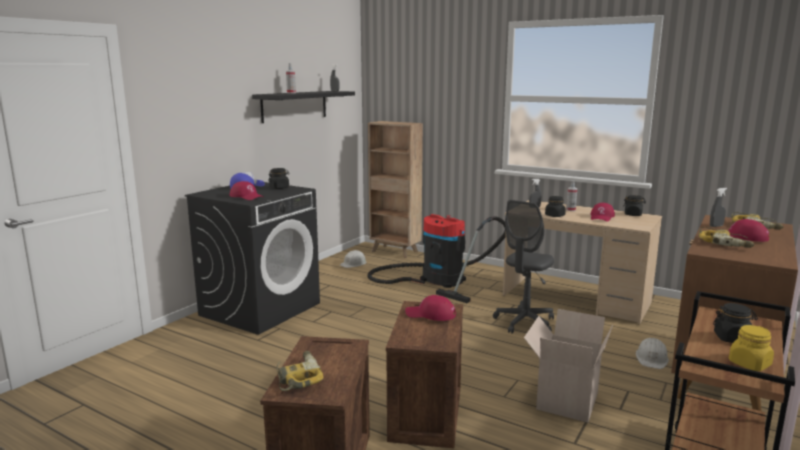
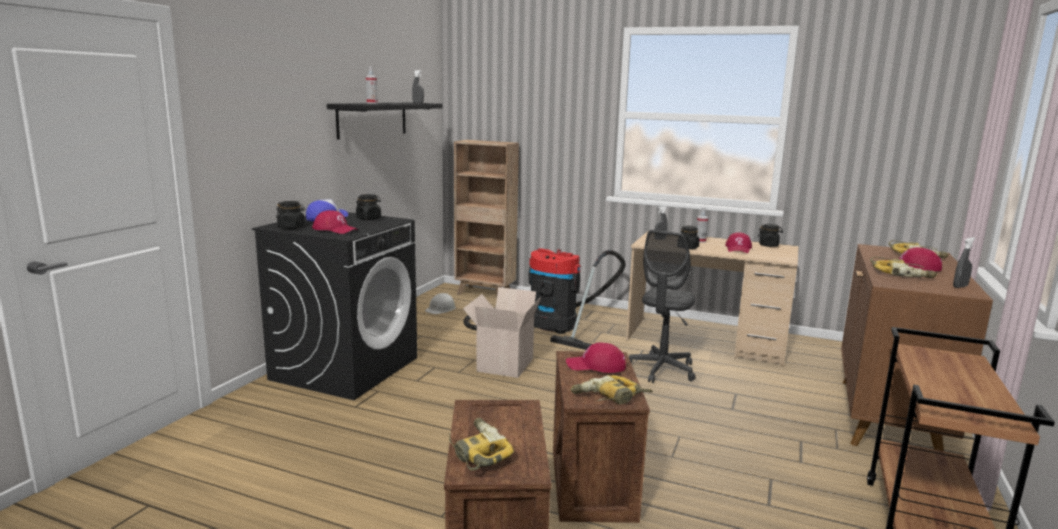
camera: 10 degrees left, 0 degrees up
cardboard box [524,309,613,422] -> cardboard box moved to [463,287,541,378]
white hard hat [636,338,669,369] -> none
grey spray bottle [710,188,727,227] -> grey spray bottle moved to [953,237,976,288]
black jar [713,303,758,343] -> black jar moved to [276,201,305,229]
yellow jar [729,325,774,371] -> none
none -> power drill [570,375,653,405]

